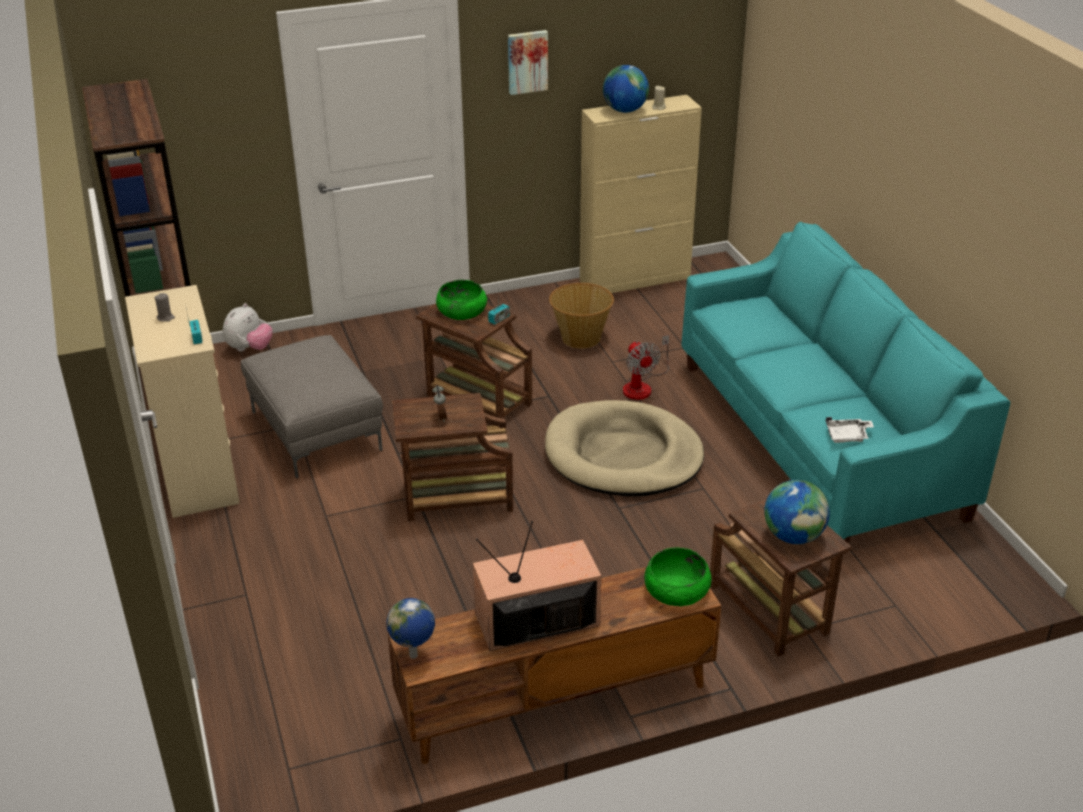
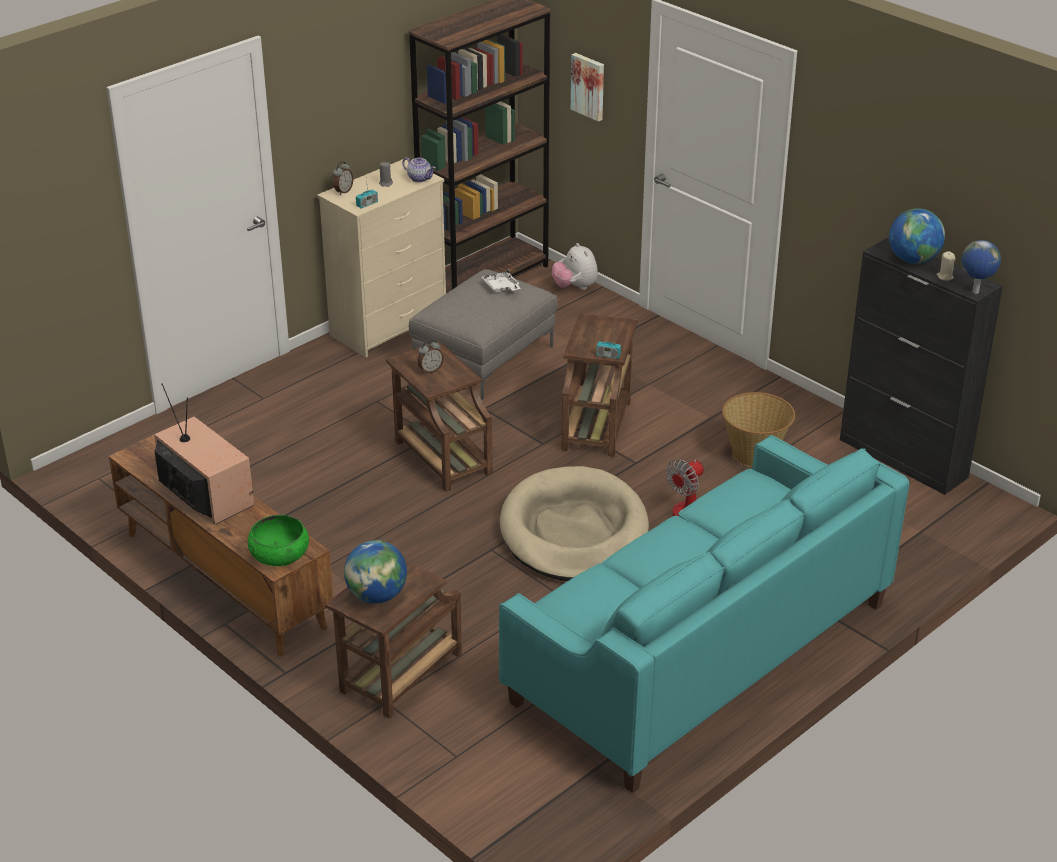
camera: 65 degrees right, 0 degrees up
plush toy [223,303,273,352] -> plush toy turned 60 degrees clockwise [552,243,598,290]
globe [386,598,435,659] -> globe moved to [961,240,1001,294]
green bowl [436,280,487,320] -> none
picture [508,30,548,95] -> picture moved to [571,53,604,122]
beige cabinet [580,95,702,293] -> black cabinet [840,237,1003,495]
white tray [826,417,874,443] -> white tray moved to [482,269,521,293]
none -> alarm clock [333,161,353,195]
none -> teapot [402,157,436,182]

